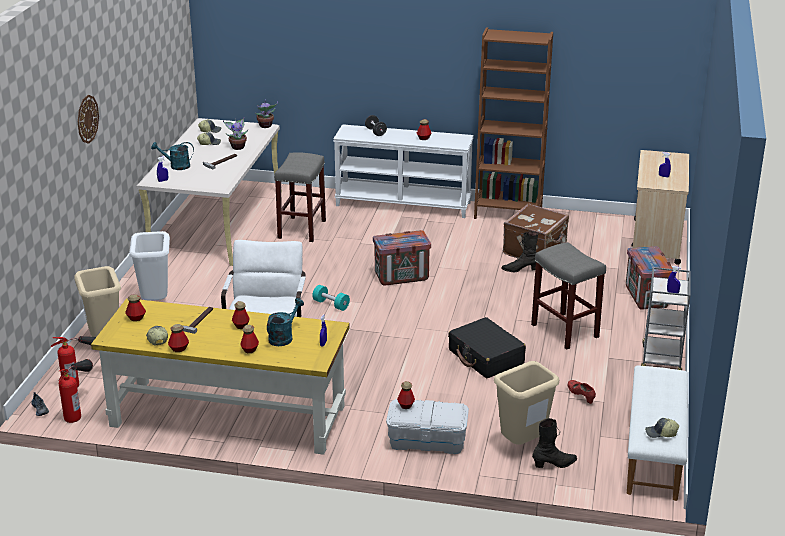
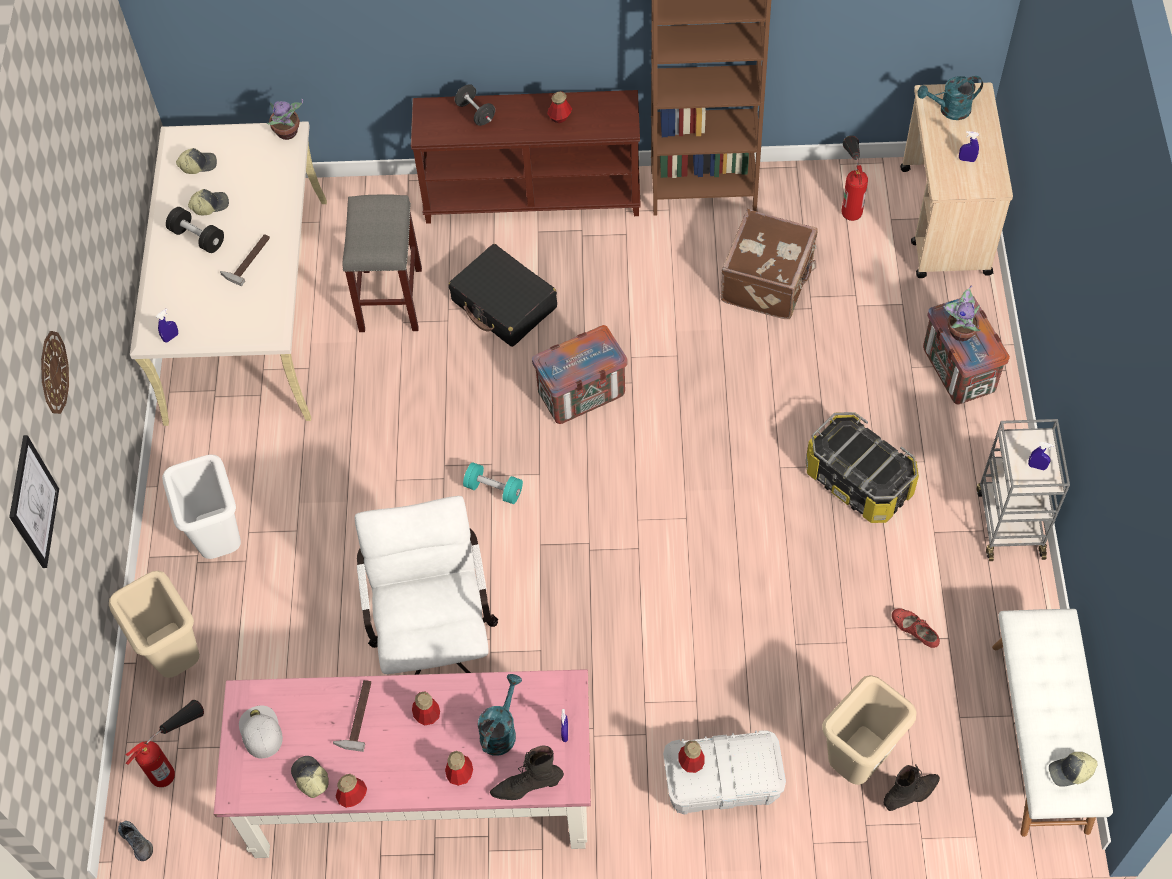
camera: 10 degrees left, 30 degrees up
fire extinguisher [59,359,93,423] -> fire extinguisher moved to [842,135,868,221]
yellow desk [91,298,350,455] -> pink desk [214,669,591,858]
bottle [125,294,146,321] -> white cap [239,705,283,759]
turquoise watering can [151,142,194,170] -> turquoise watering can moved to [918,76,983,120]
potted plant [223,117,248,150] -> potted plant moved to [943,285,981,341]
white console table [333,124,474,218] -> brown console table [411,90,641,224]
black suitcase [448,317,526,378] -> black suitcase moved to [448,244,557,347]
black boot [502,231,538,272] -> black boot moved to [490,746,564,800]
grey stool [531,242,606,350] -> storage box [806,412,919,523]
none -> picture [9,435,59,568]
none -> black dumbbell [166,207,224,253]

